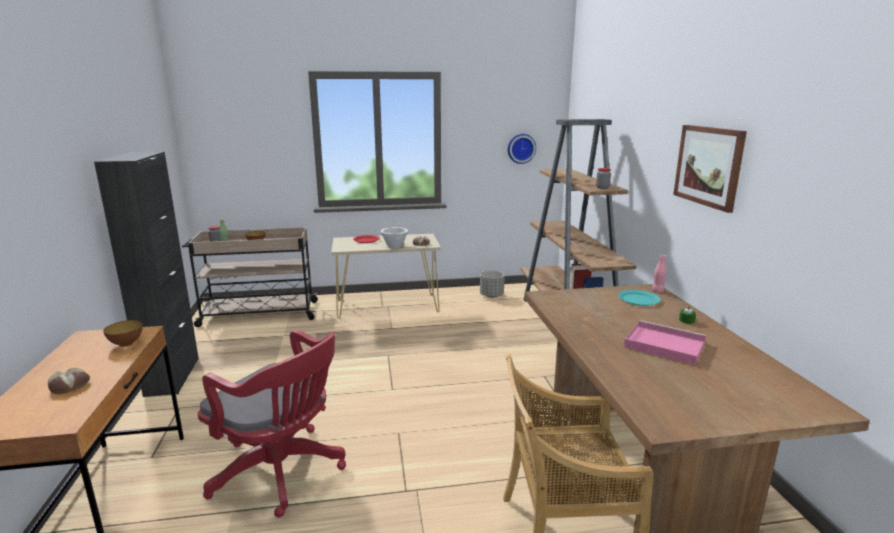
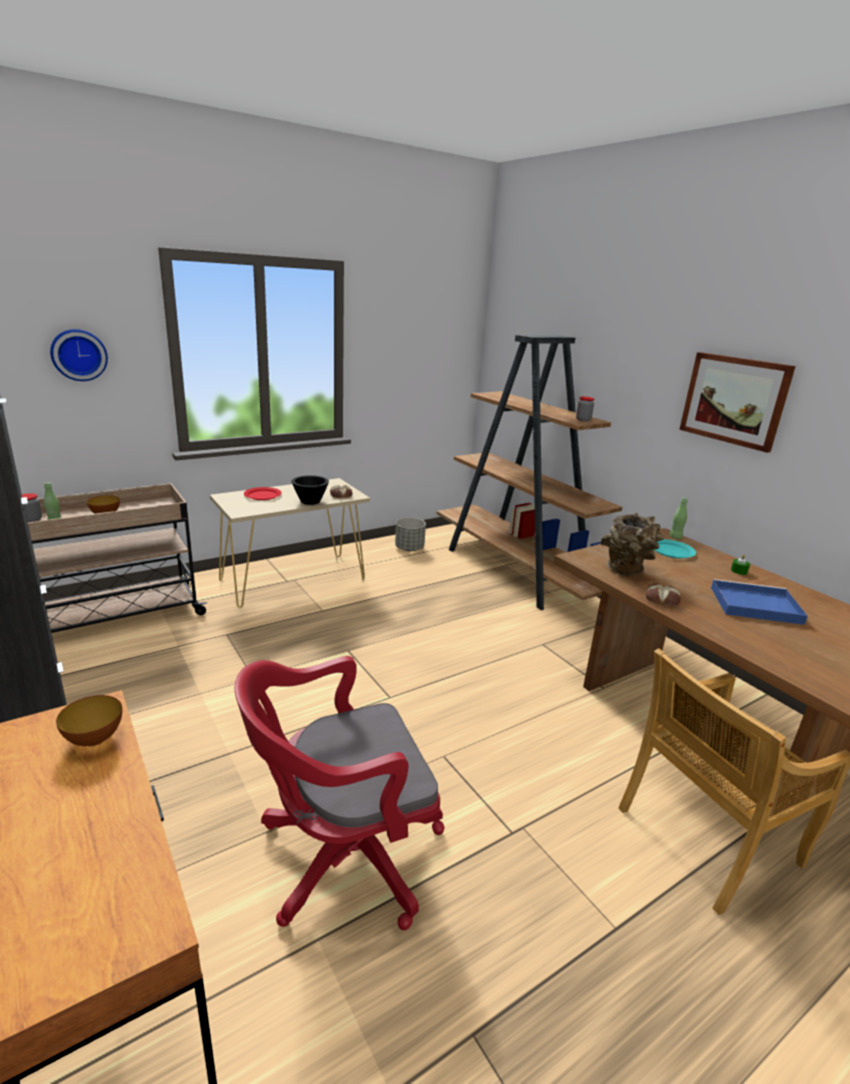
camera: 25 degrees left, 5 degrees up
bread [48,368,90,394] -> bread moved to [646,584,681,607]
red office chair [198,330,346,518] -> red office chair turned 150 degrees clockwise [234,656,444,930]
white bowl [381,227,408,248] -> black bowl [291,475,329,505]
wall clock [508,134,536,164] -> wall clock moved to [50,329,108,381]
pink tray [624,320,706,365] -> blue tray [711,579,808,625]
pink bottle [652,254,667,292] -> green bottle [669,498,688,539]
none -> brown vase [601,513,664,576]

